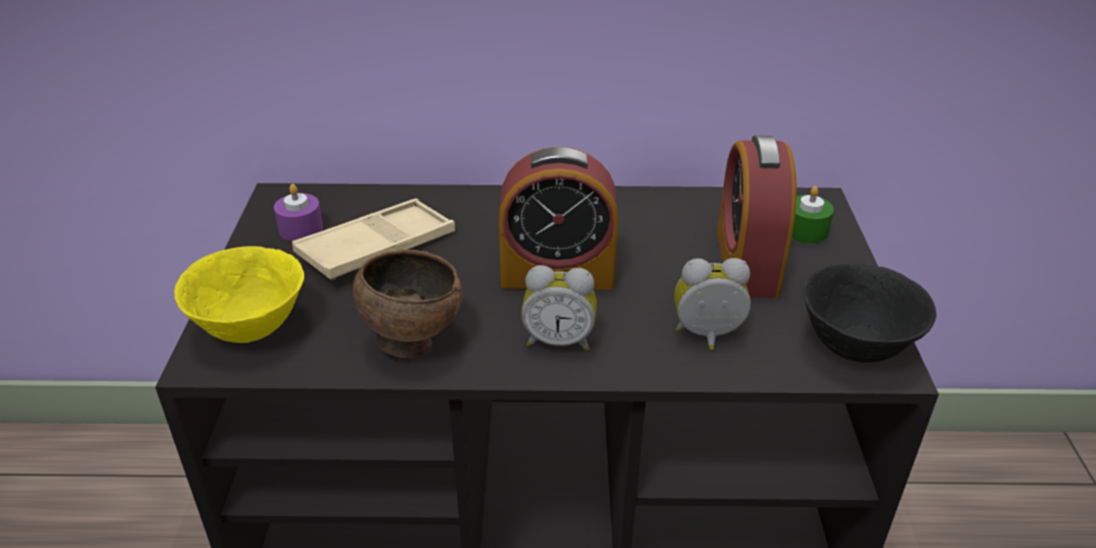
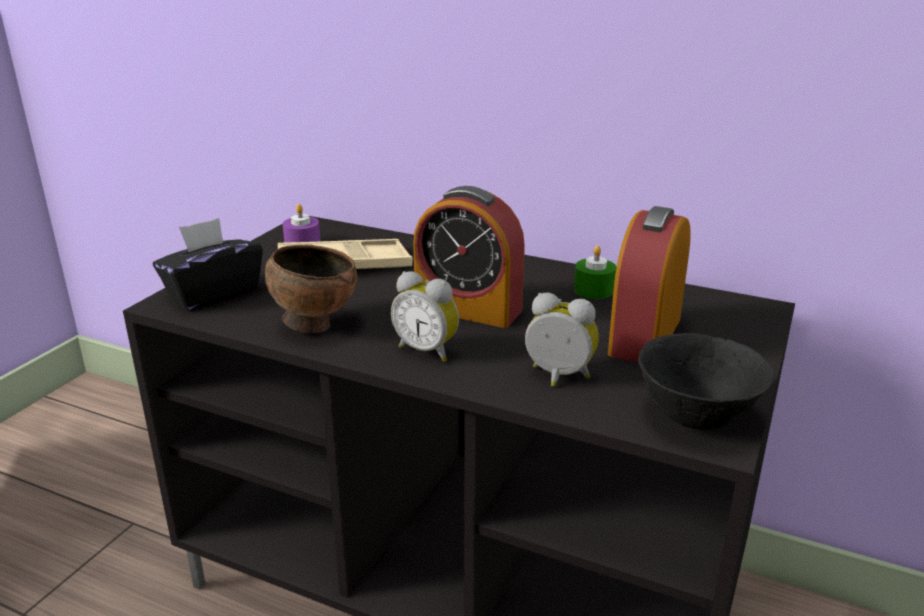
camera: 25 degrees right, 10 degrees down
yellow bowl [174,246,304,343] -> black tissue box [153,218,263,310]
green candle [792,186,834,243] -> green candle moved to [574,246,617,299]

